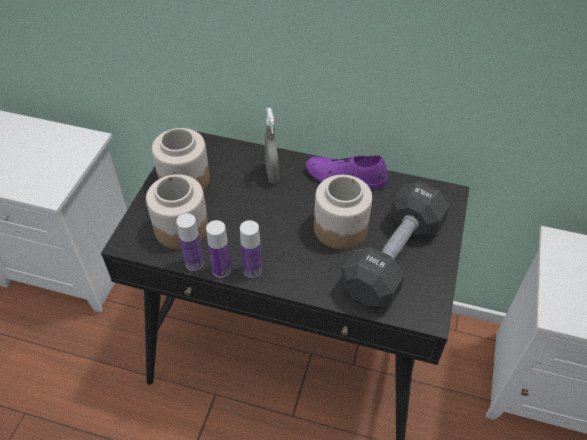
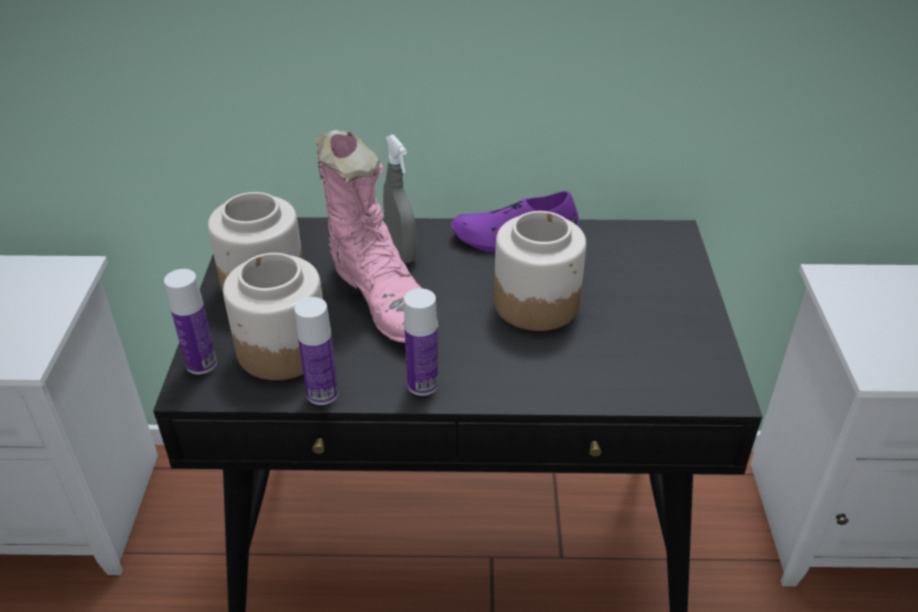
camera: 15 degrees left, 10 degrees down
bottle [206,220,231,278] -> bottle moved to [164,269,217,374]
black dumbbell [341,181,450,307] -> none
none -> pink boot [316,130,438,343]

